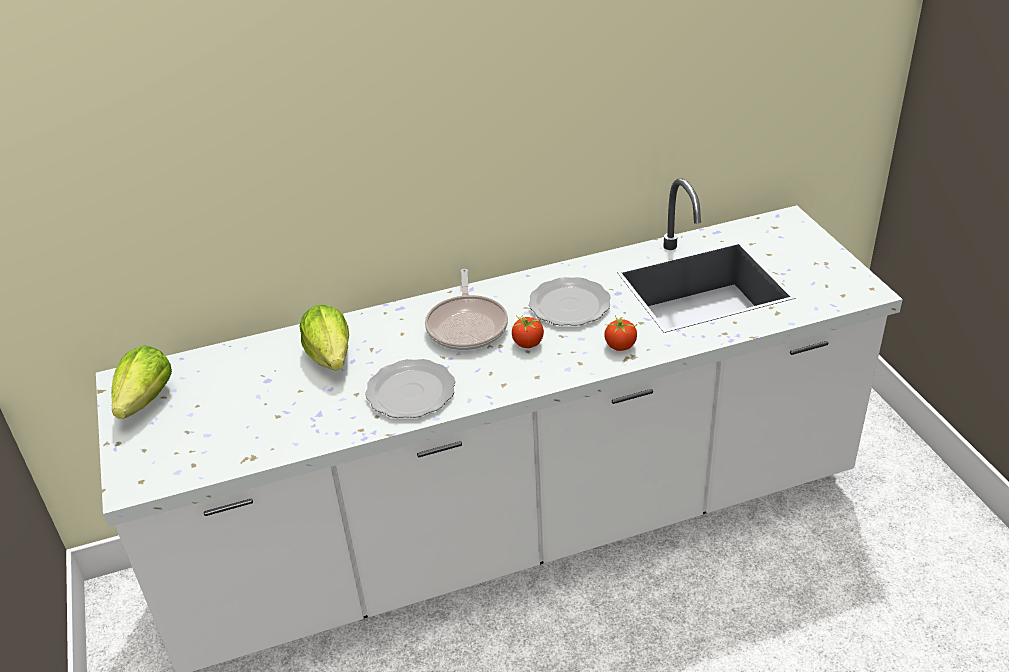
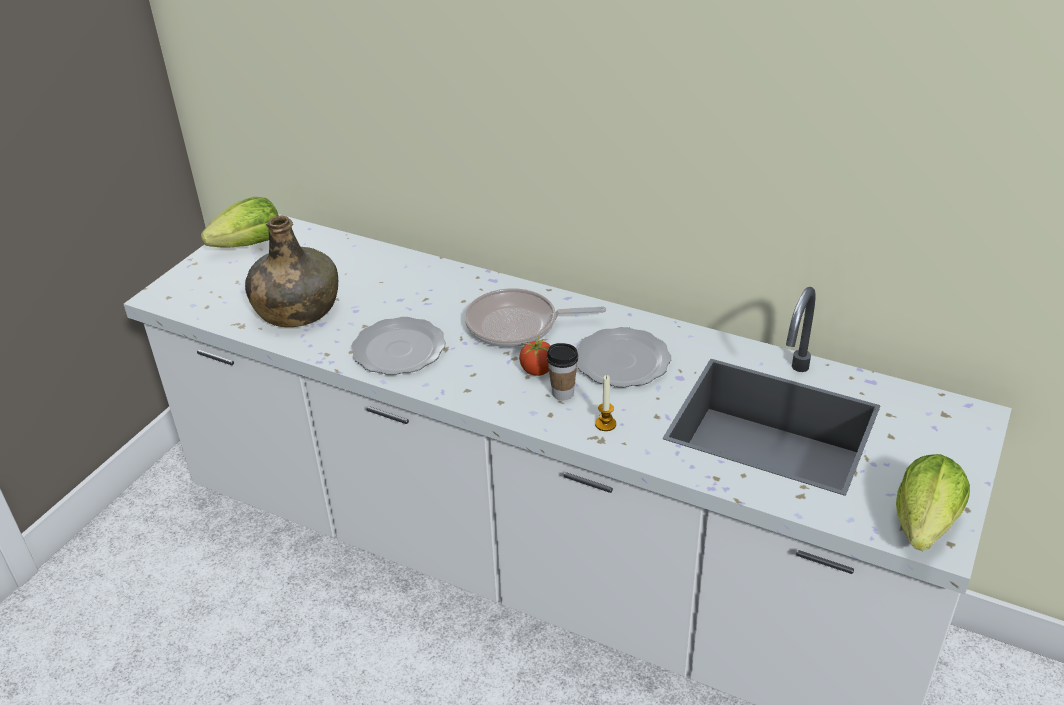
camera: 45 degrees right, 0 degrees up
lettuce [299,305,349,370] -> lettuce moved to [896,454,970,551]
frying pan [425,269,508,350] -> frying pan turned 45 degrees clockwise [465,288,606,347]
tomato [604,315,638,351] -> candle [595,375,616,431]
none -> green bottle [245,215,338,327]
none -> cup [547,343,578,400]

